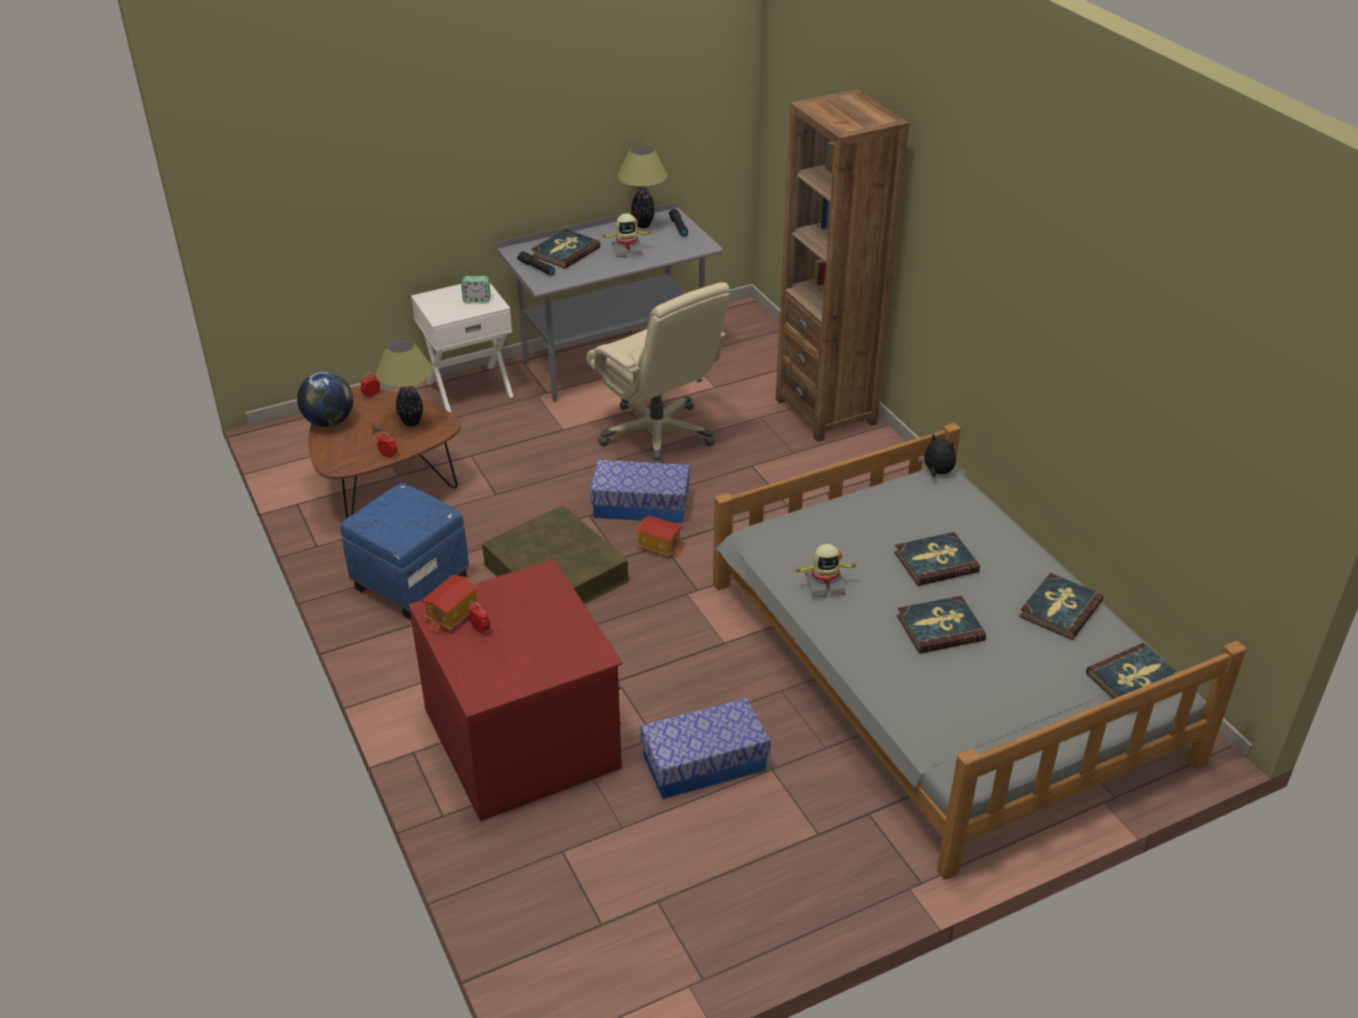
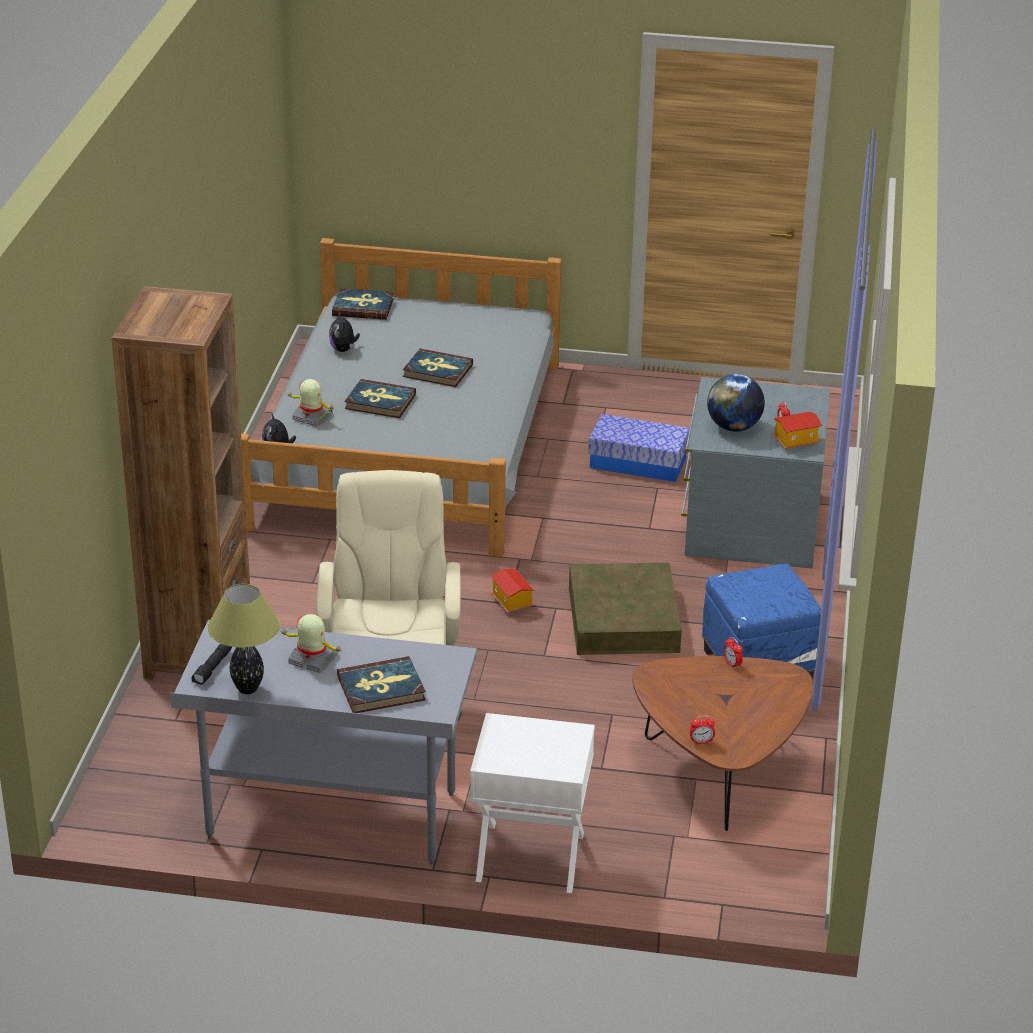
camera: 145 degrees left, 5 degrees down
globe [297,372,353,427] -> globe moved to [707,374,765,432]
table lamp [376,338,433,427] -> none
red dresser [409,559,623,821] -> grey dresser [681,377,830,569]
alarm clock [461,276,491,304] -> none
black flashlight [517,251,555,276] -> none
storage box [590,460,690,523] -> none
toy robot [794,544,859,598] -> toy robot moved to [288,379,335,427]
book [1019,573,1103,640] -> plush toy [329,312,360,352]

